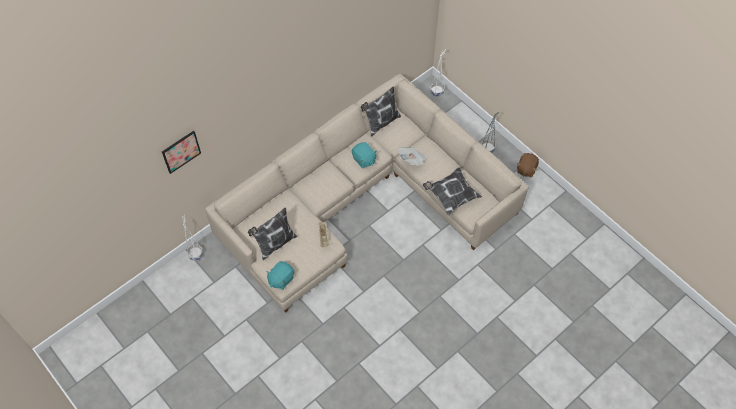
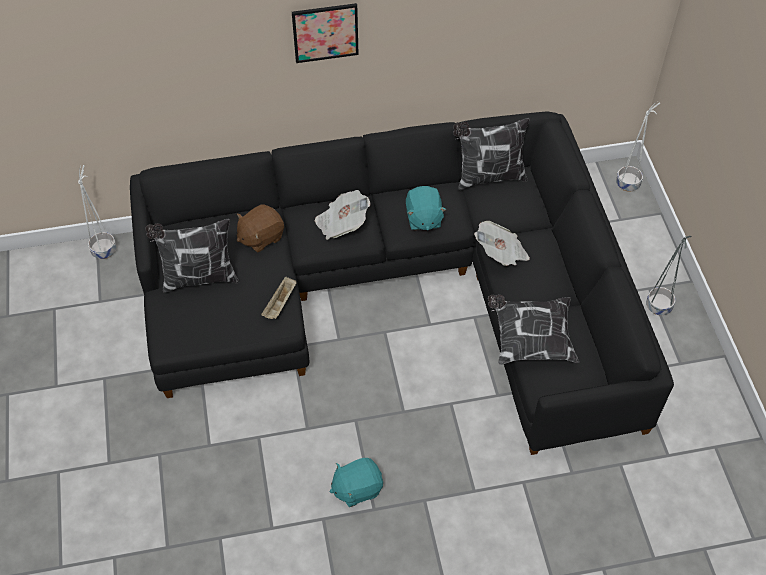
camera: 30 degrees right, 5 degrees down
picture [162,131,201,174] -> picture moved to [292,3,359,63]
beige sofa [205,74,529,313] -> black sofa [130,111,674,455]
turquoise plush toy [266,261,295,290] -> turquoise plush toy moved to [330,458,383,507]
brown plush toy [517,153,539,177] -> brown plush toy moved to [237,204,284,253]
none -> newspaper [315,190,370,240]

